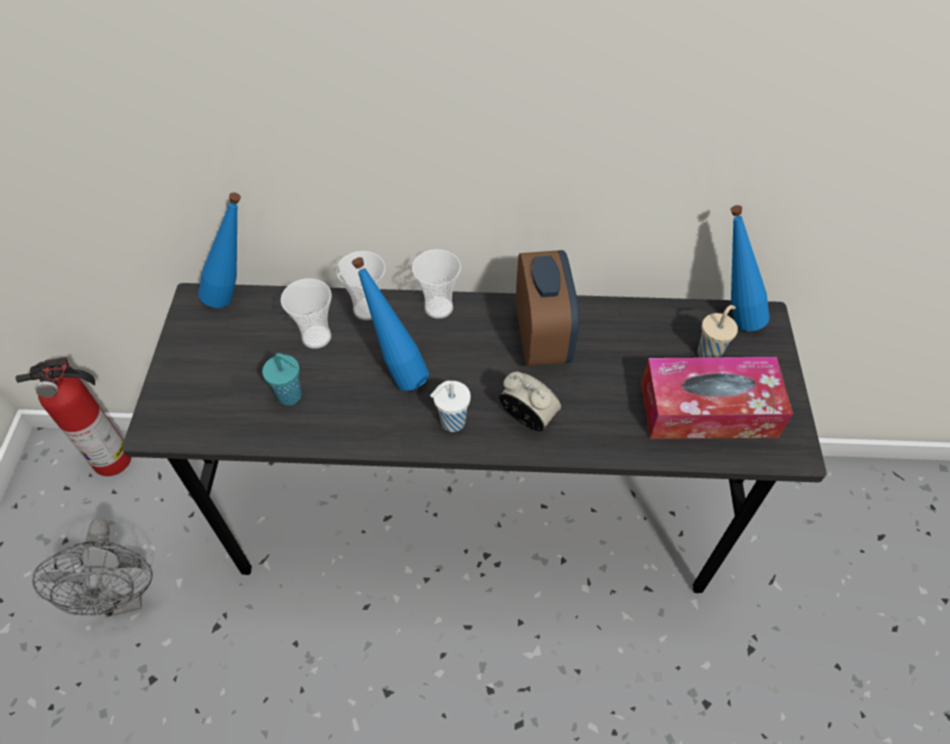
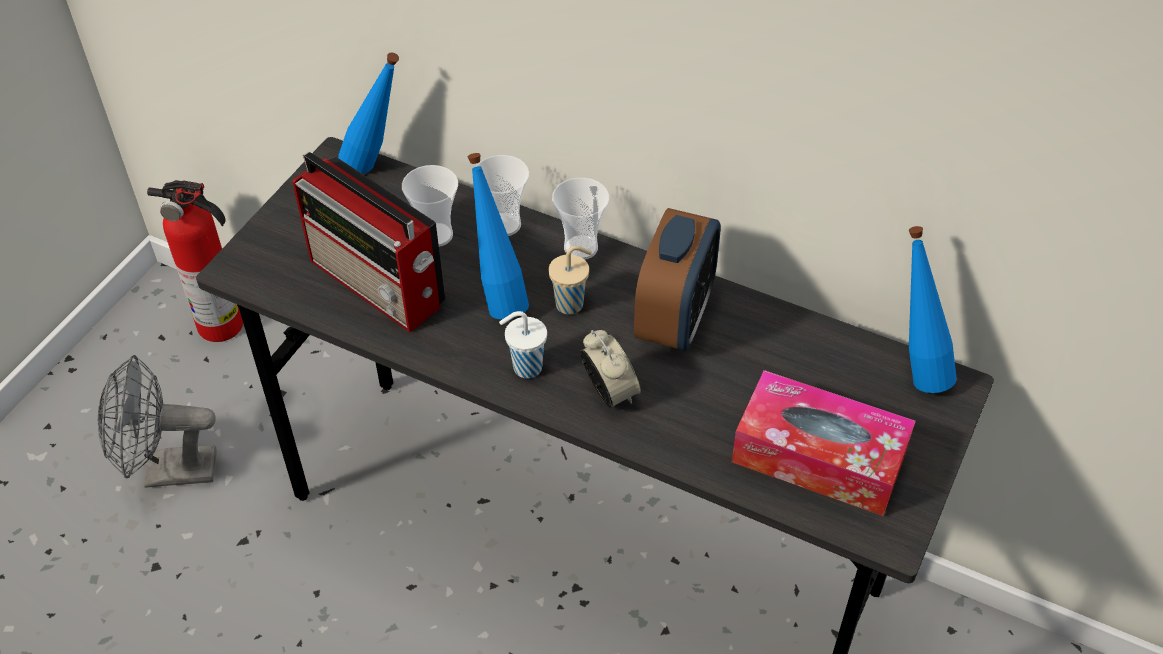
camera: 25 degrees right, 5 degrees down
grey fan [32,518,153,617] -> grey fan turned 75 degrees clockwise [98,355,217,488]
turquoise cup [262,353,302,406] -> radio [292,152,445,332]
beige cup [697,305,738,358] -> beige cup moved to [549,246,592,314]

